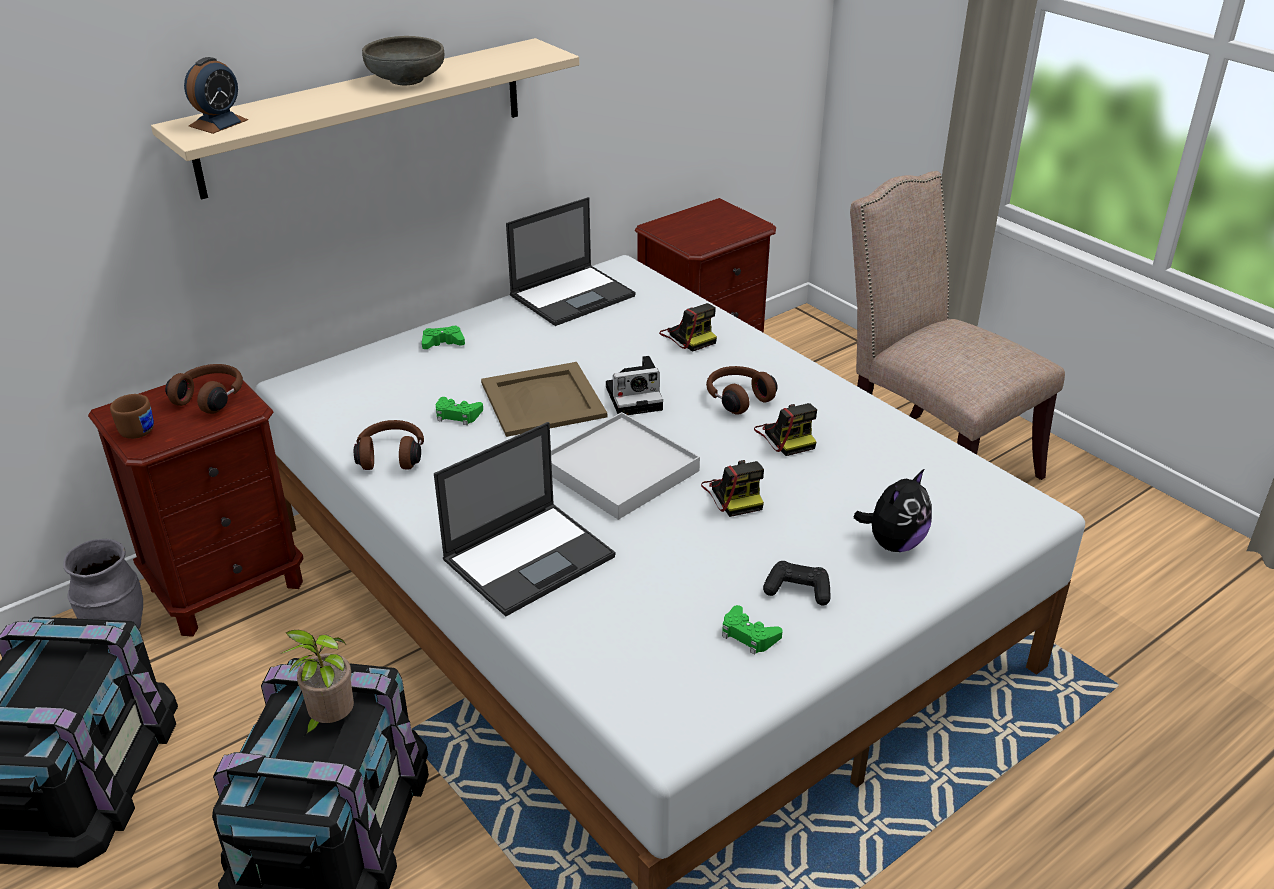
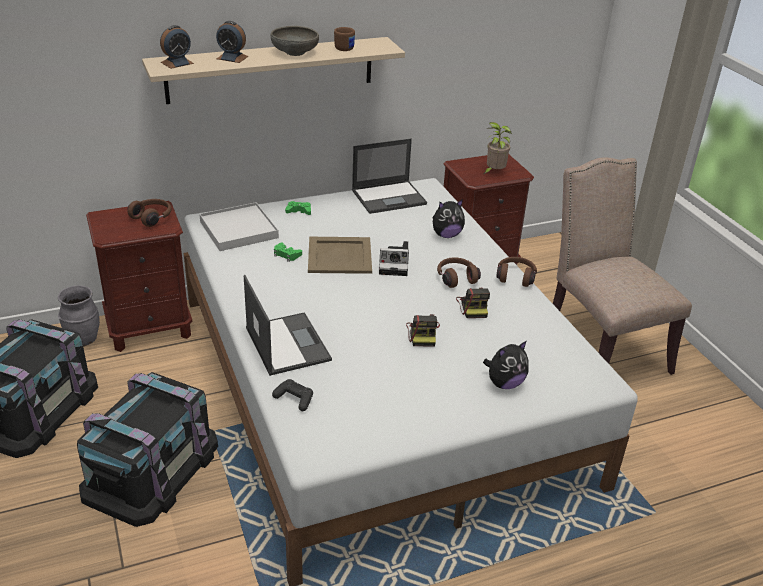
camera: 15 degrees right, 0 degrees up
brown mug [110,394,154,439] -> brown mug moved to [334,27,355,51]
potted plant [280,630,354,737] -> potted plant moved to [484,122,512,174]
brown headphones [354,420,424,470] -> brown headphones moved to [496,257,537,287]
laptop [434,422,615,617] -> laptop turned 90 degrees counterclockwise [244,275,332,376]
white tray [551,412,700,520] -> white tray moved to [199,202,279,251]
camera [659,303,717,352] -> plush toy [433,199,465,238]
green game controller [722,605,783,655] -> none
black game controller [763,561,830,606] -> black game controller moved to [272,379,313,411]
none -> alarm clock [216,21,248,63]

